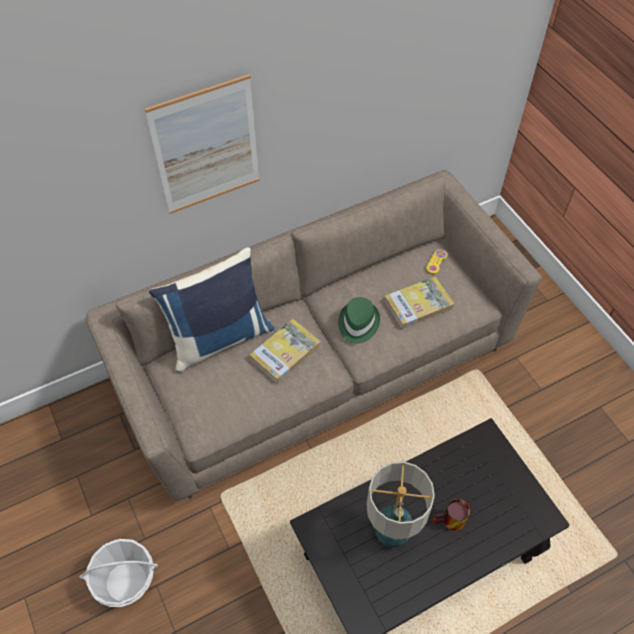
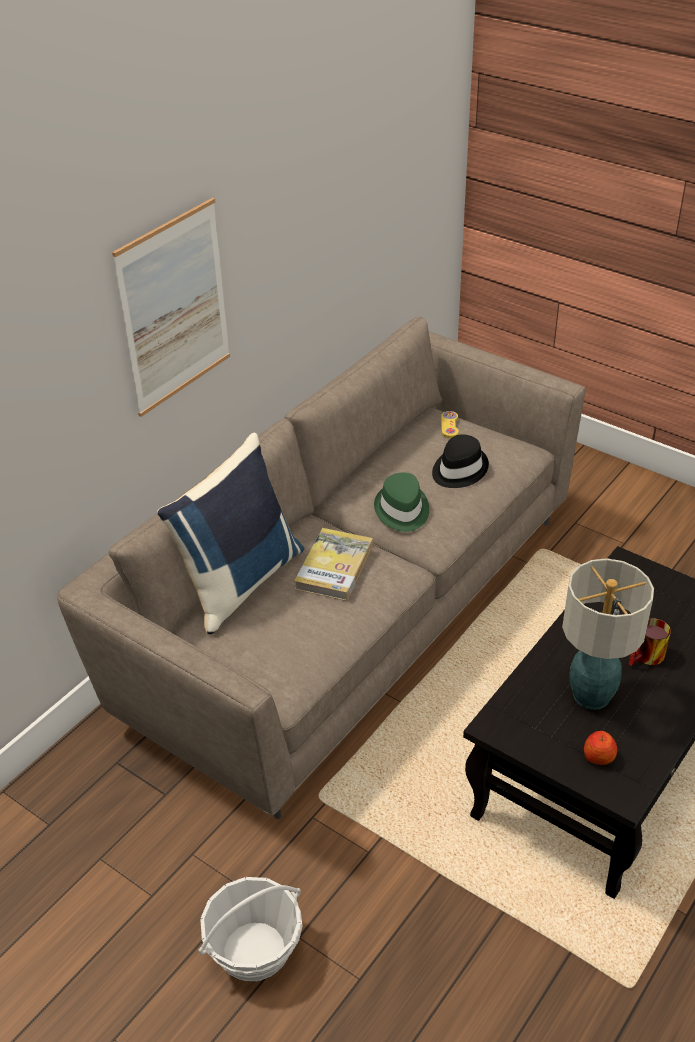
camera: 25 degrees left, 15 degrees down
book [384,277,454,329] -> black hat [432,434,489,488]
none -> apple [584,731,617,765]

